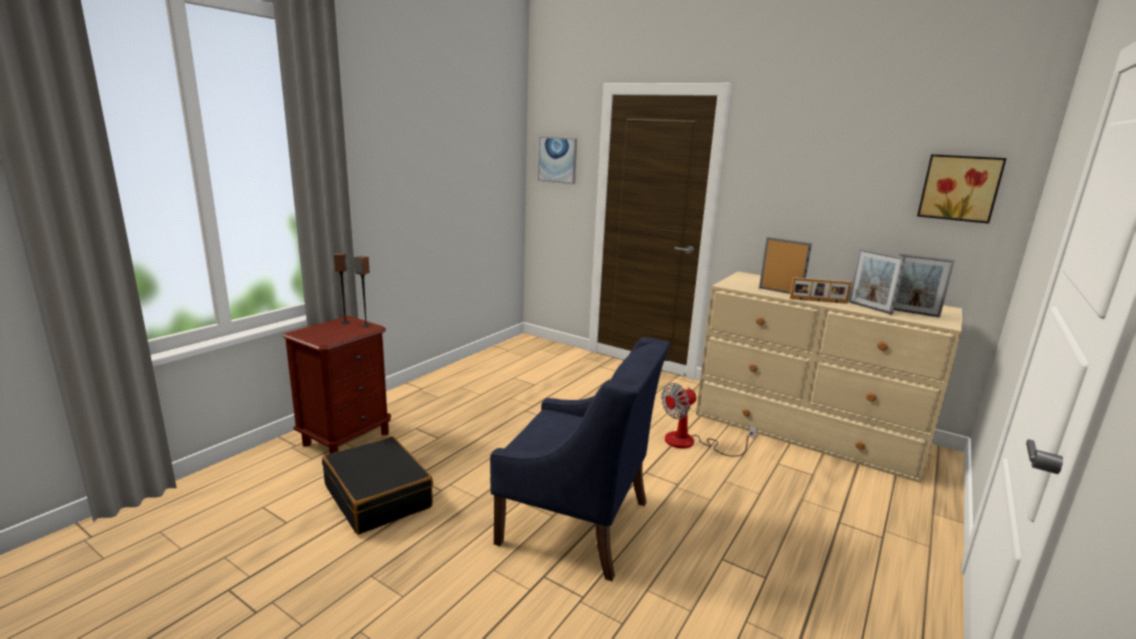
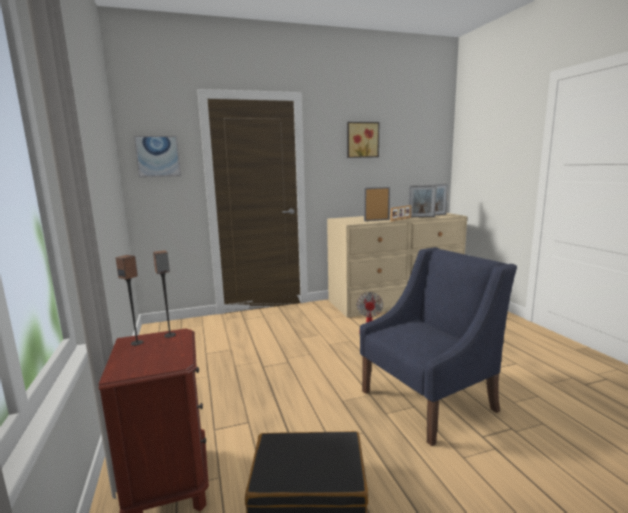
camera: 50 degrees left, 5 degrees down
picture [917,154,1007,224] -> picture moved to [347,122,379,158]

